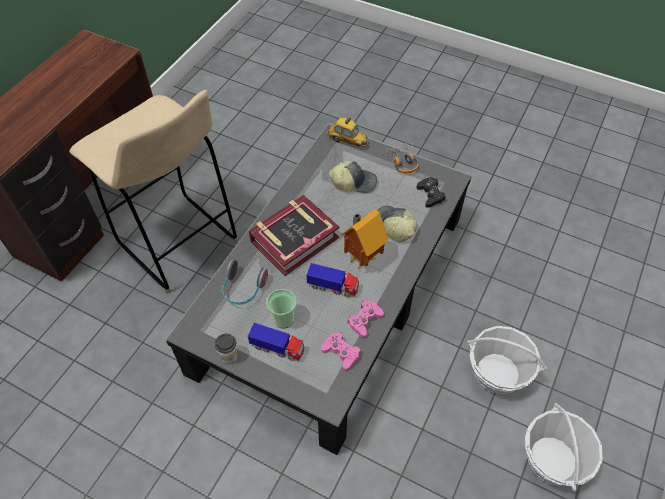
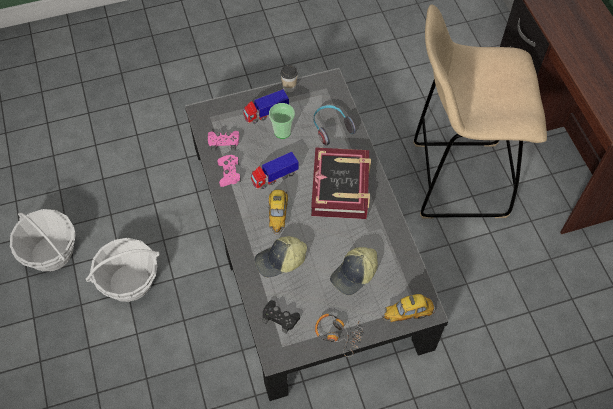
camera: 135 degrees right, 5 degrees up
toy house [341,209,388,270] -> toy car [268,189,288,234]
cap [378,206,417,243] -> cap turned 150 degrees clockwise [255,236,307,278]

